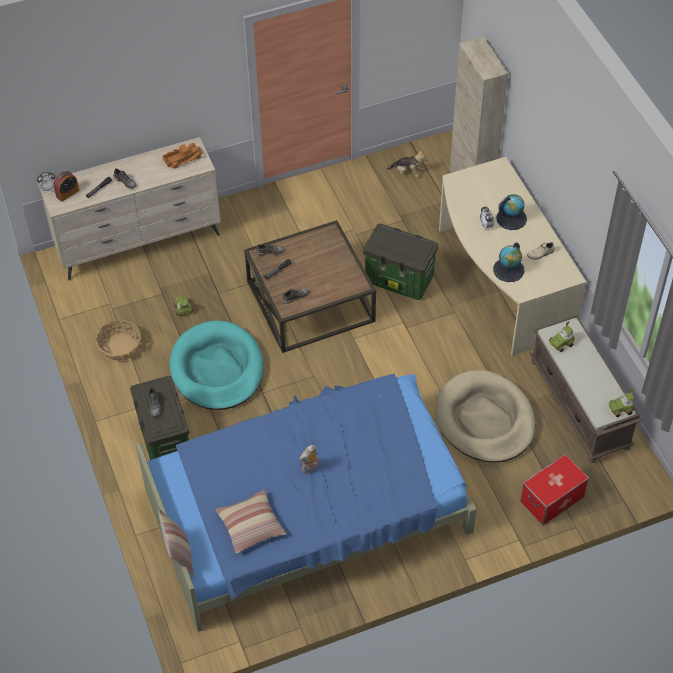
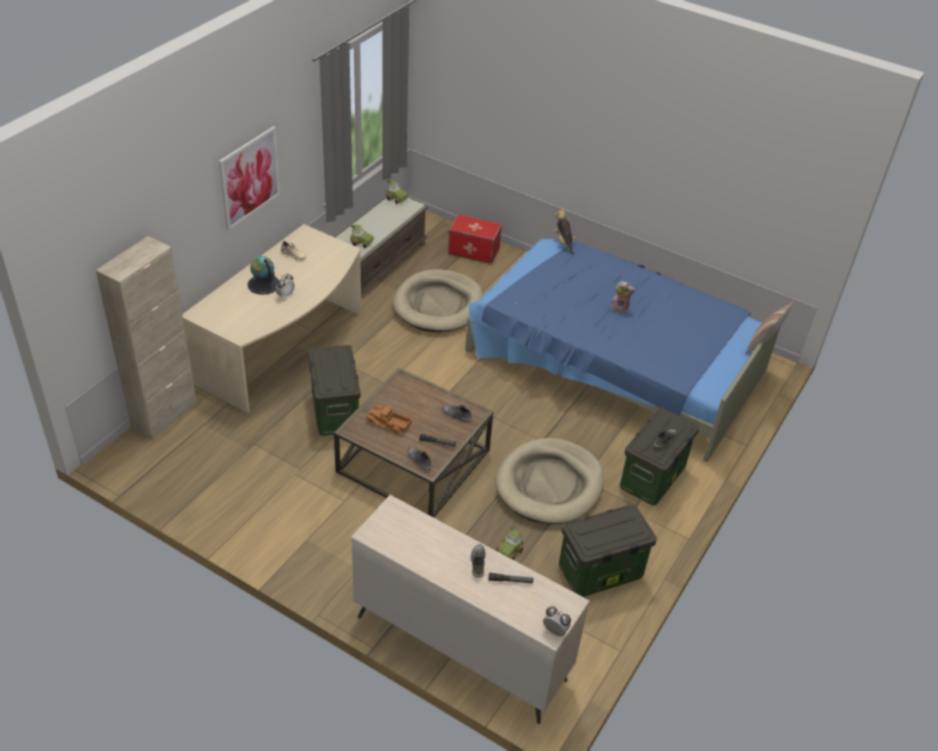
camera: 130 degrees left, 10 degrees down
alarm clock [53,171,79,202] -> none
basket [96,320,141,361] -> storage box [559,504,657,597]
toy truck [162,143,203,169] -> toy truck moved to [366,405,412,434]
turquoise dog bed [170,321,264,410] -> beige dog bed [496,438,604,524]
pillow [215,490,286,553] -> none
plush toy [387,150,428,177] -> plush toy moved to [554,207,576,255]
globe [493,242,525,282] -> none
none -> picture [219,126,281,231]

